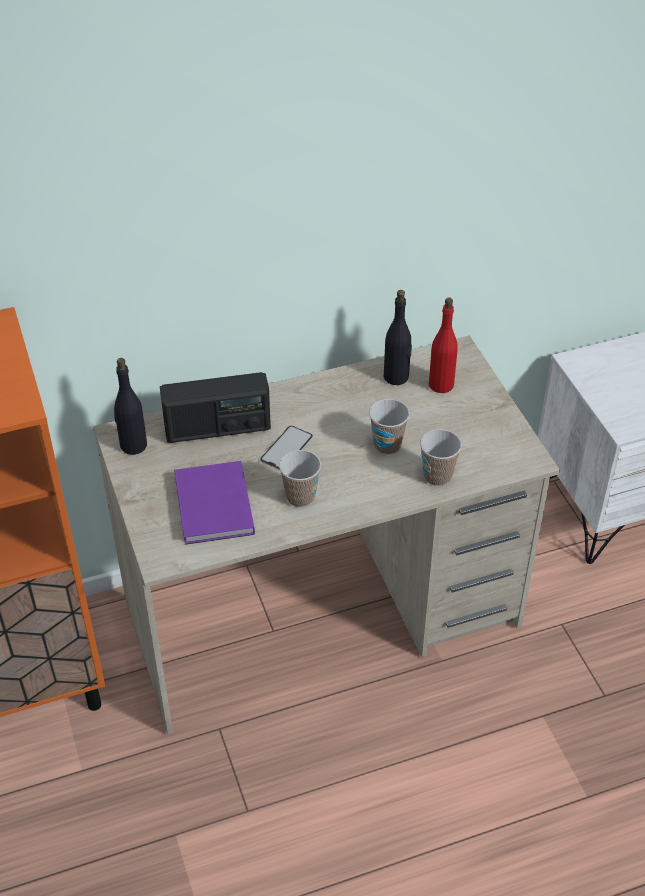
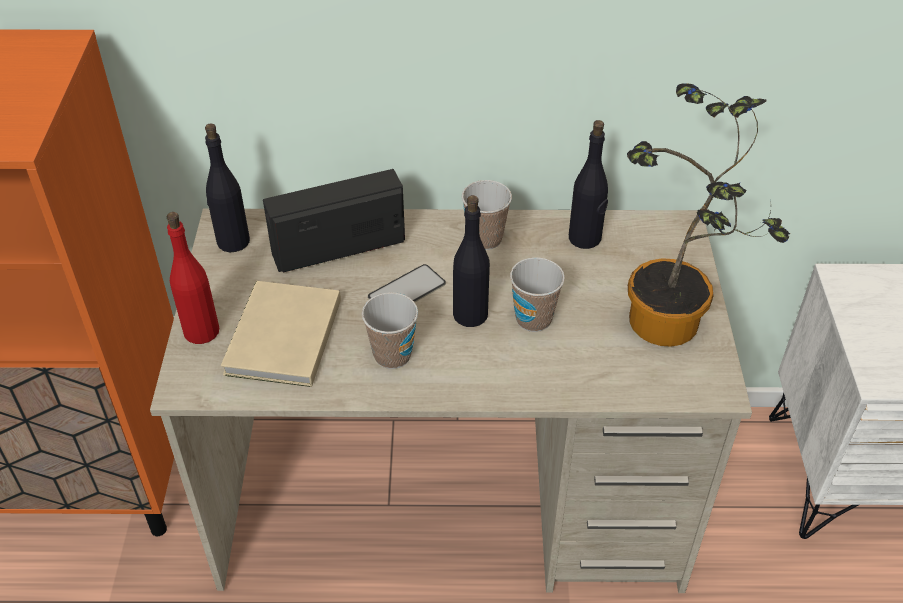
camera: 20 degrees right, 0 degrees up
radio [160,372,271,443] -> radio turned 150 degrees clockwise [263,169,405,272]
purple book [174,461,255,545] -> beige book [221,281,341,387]
cup [420,429,462,486] -> cup moved to [462,180,512,250]
red bottle [429,298,458,393] -> red bottle moved to [167,212,219,344]
none -> black bottle [453,195,490,327]
none -> potted plant [627,83,790,347]

